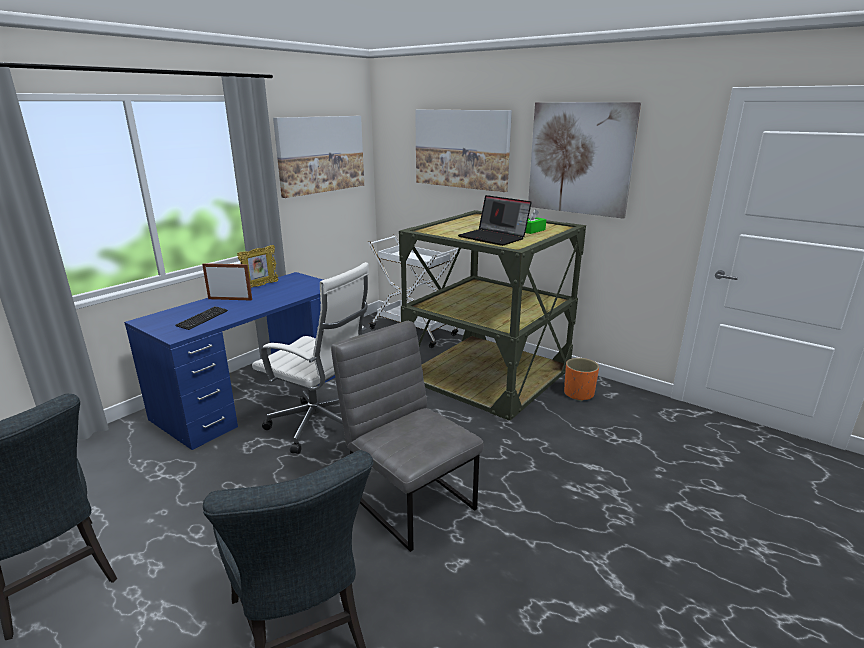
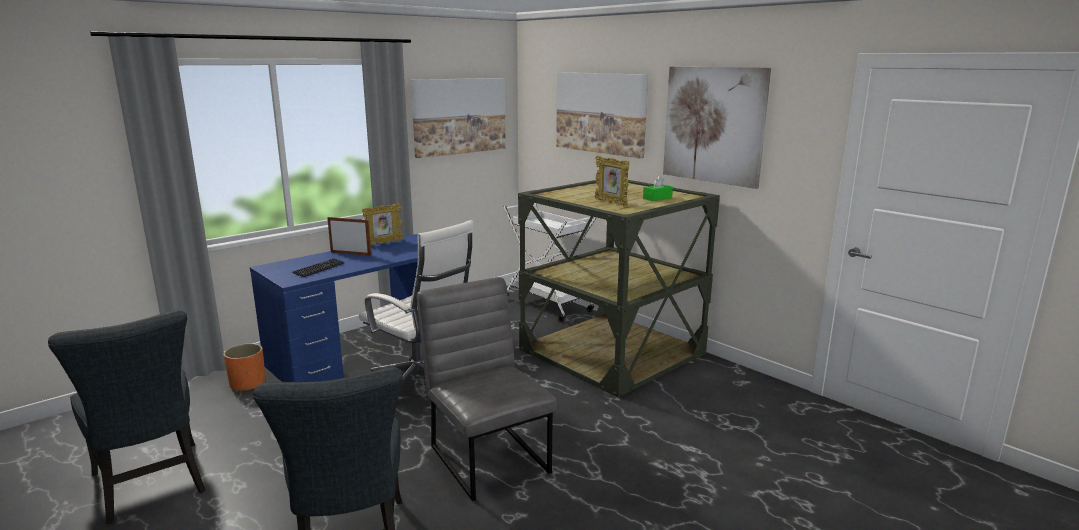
camera: 10 degrees right, 5 degrees down
laptop [458,195,532,246] -> picture frame [594,156,630,206]
orange planter [564,358,599,401] -> orange planter moved to [223,343,266,392]

